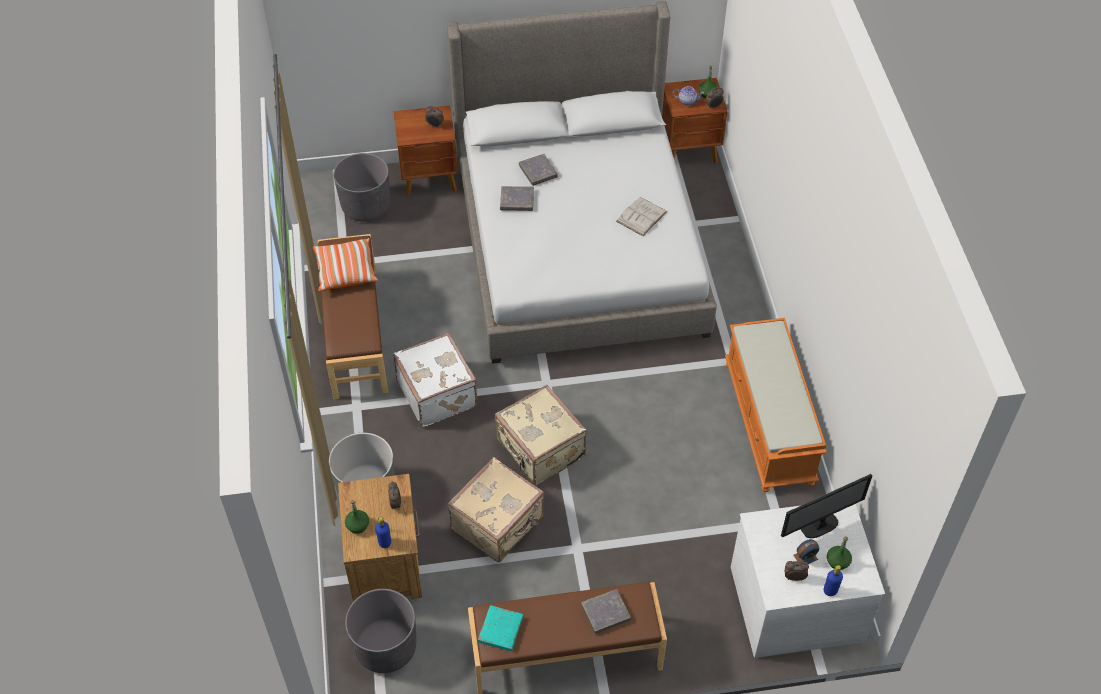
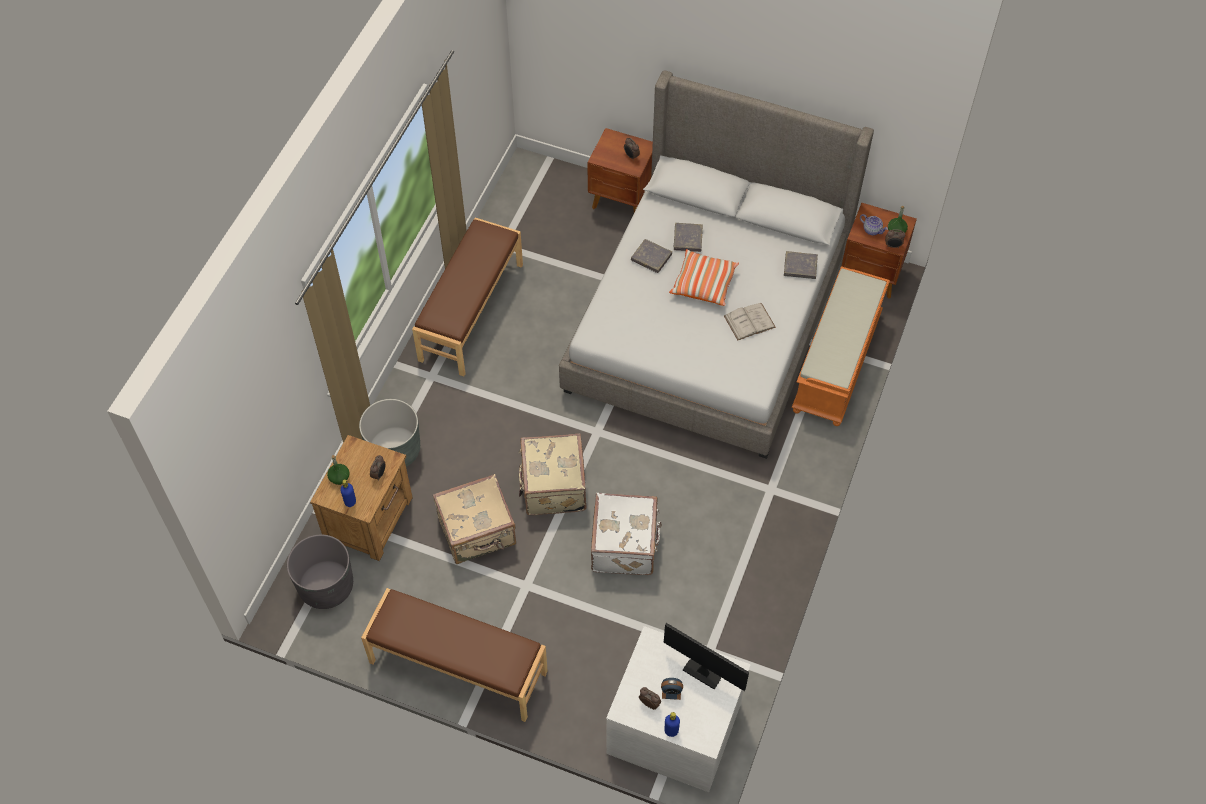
camera: 30 degrees right, 5 degrees up
pillow [313,238,378,291] -> pillow moved to [669,249,739,306]
grey planter [333,153,390,221] -> none
white suitcase [393,333,478,427] -> white suitcase moved to [591,493,662,575]
turquoise book [478,605,523,651] -> none
grey book [581,589,631,634] -> grey book moved to [784,251,818,279]
orange bench [725,318,827,492] -> orange bench moved to [792,266,890,426]
monitor [781,474,872,538] -> monitor turned 150 degrees counterclockwise [664,623,749,691]
green bottle [827,536,852,570] -> none

